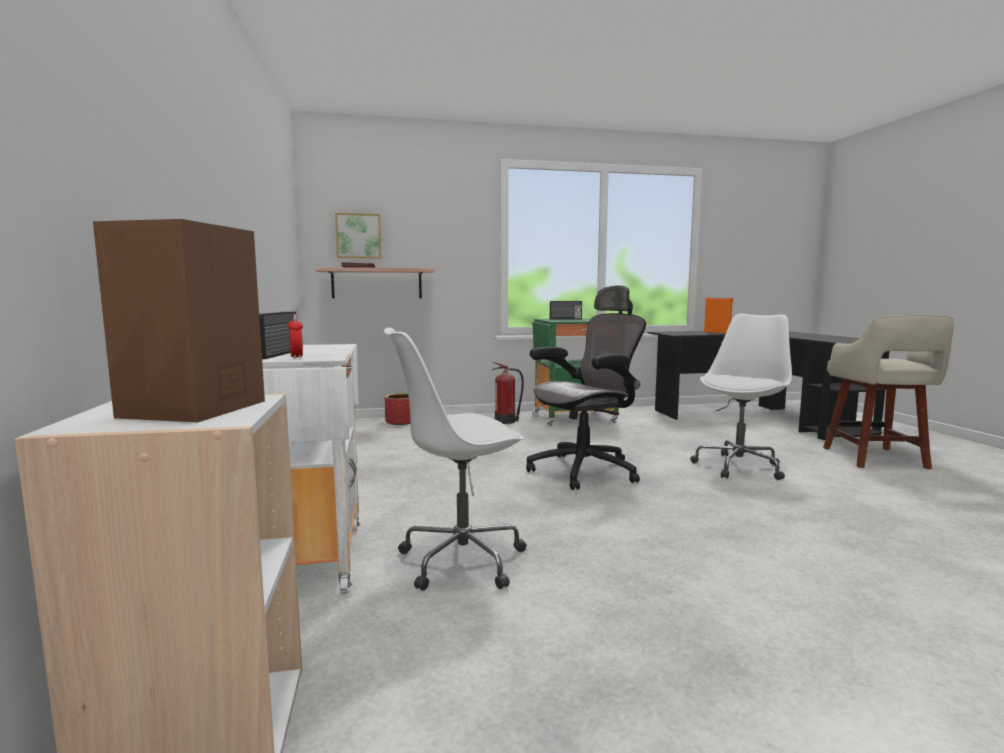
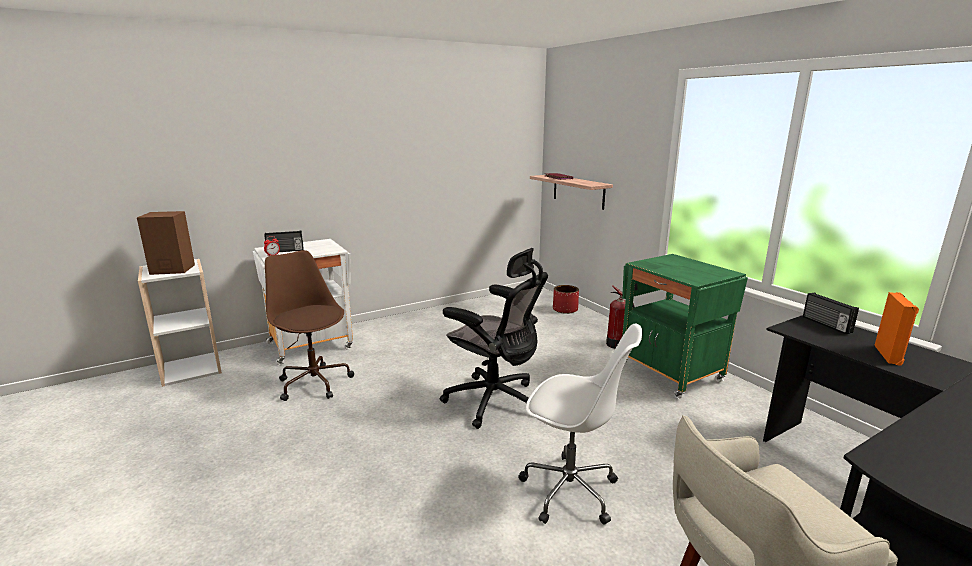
camera: 70 degrees right, 10 degrees up
picture [335,213,381,258] -> none
white office chair [384,328,527,591] -> brown office chair [265,250,355,401]
radio [550,301,582,319] -> radio moved to [803,292,859,334]

